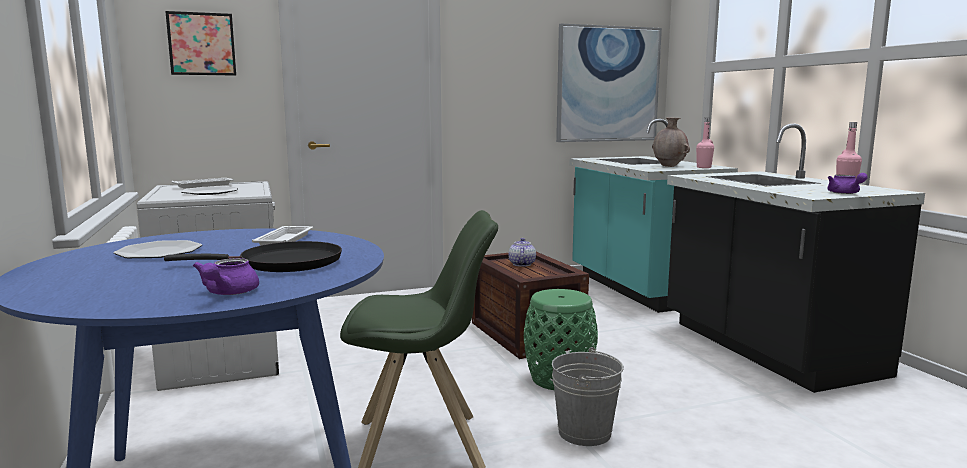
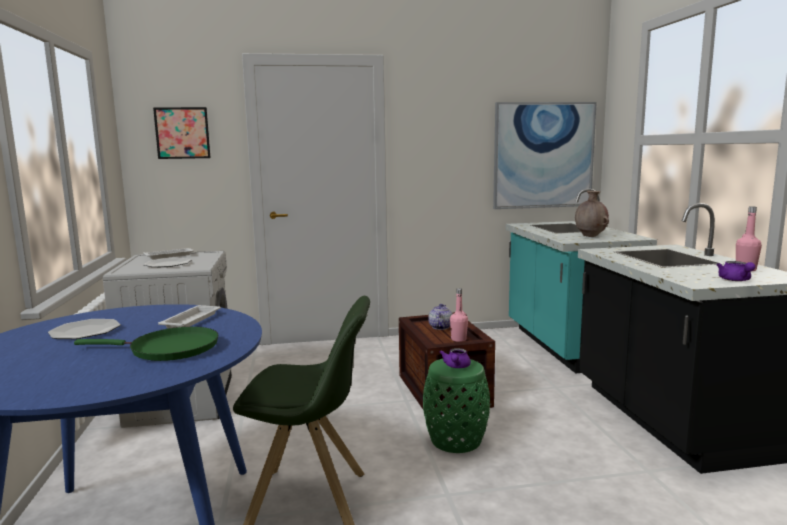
camera: 10 degrees right, 0 degrees up
black frying pan [164,241,342,272] -> green frying pan [74,327,218,361]
purple teapot [193,258,259,295] -> purple teapot moved to [440,348,471,368]
grey bucket [552,347,624,446] -> none
pink bottle [696,118,714,168] -> pink bottle moved to [450,288,468,342]

